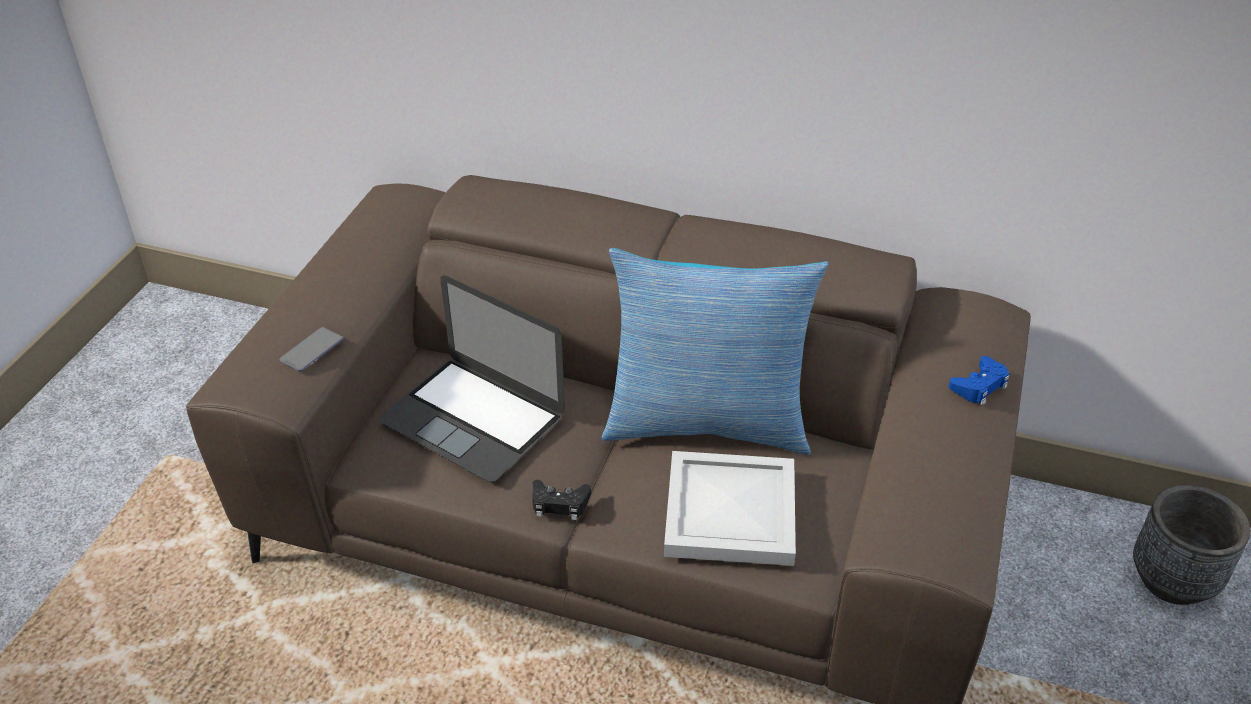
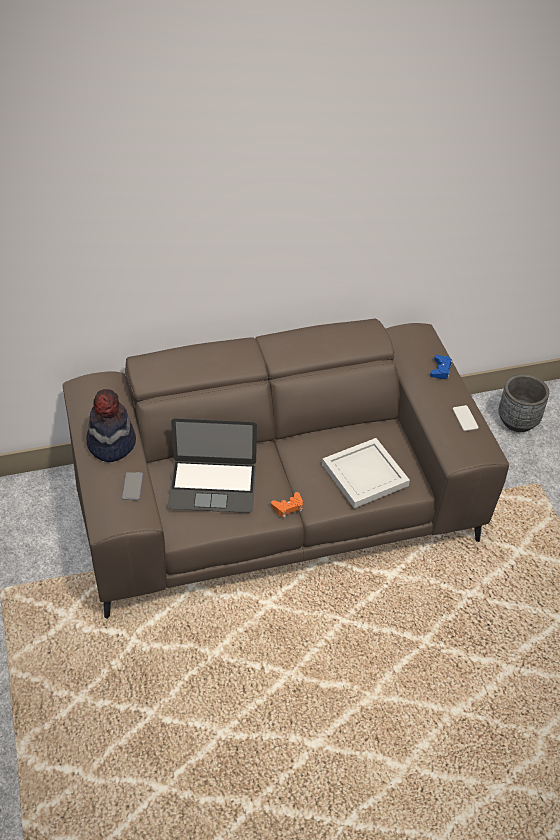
camera: 35 degrees left, 5 degrees up
black game controller [532,480,591,520] -> orange game controller [271,492,303,518]
pillow [601,248,828,455] -> none
none -> hat [86,389,136,462]
none -> phone [453,405,479,431]

